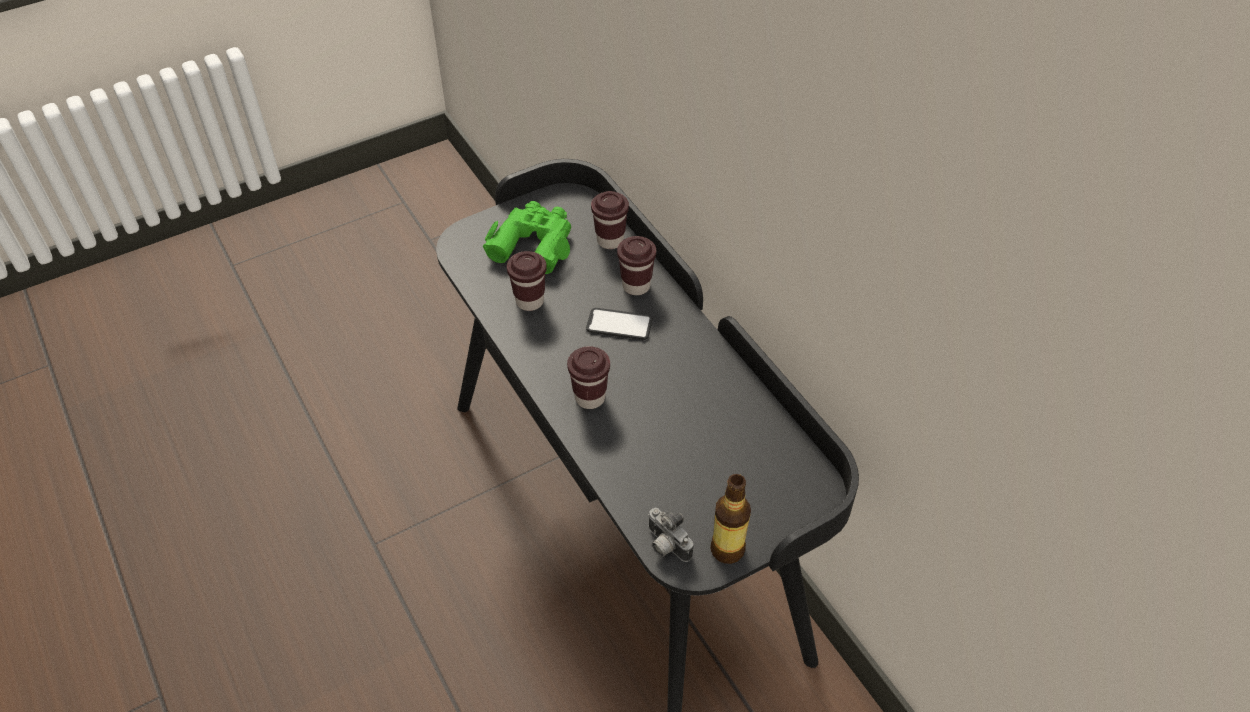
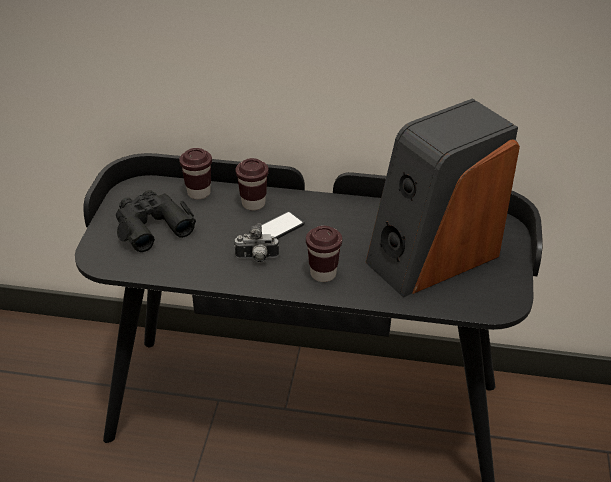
camera: 50 degrees left, 10 degrees down
green binoculars [483,201,571,274] -> black binoculars [116,190,196,252]
brown cup [507,251,547,311] -> none
camera [648,508,693,562] -> camera moved to [234,223,279,263]
bottle [710,474,751,564] -> none
none -> speaker [366,98,520,298]

